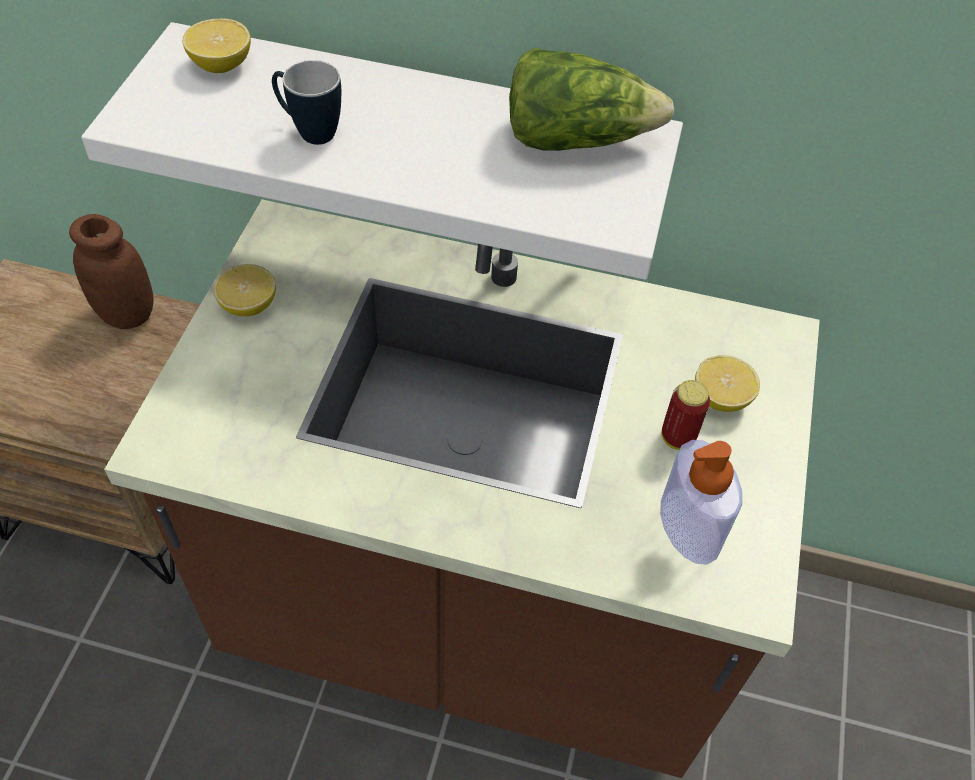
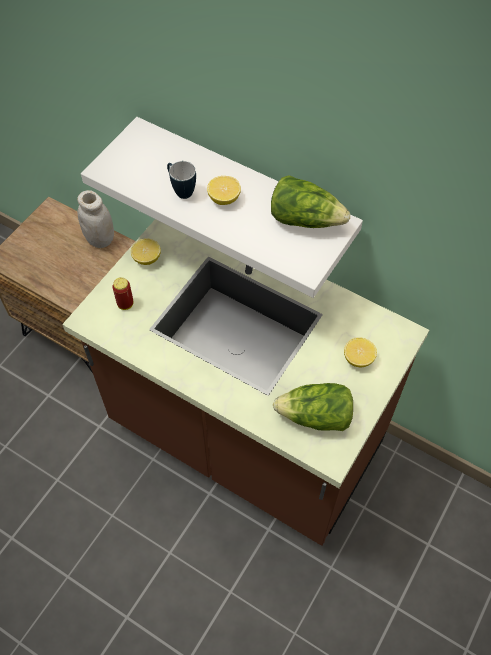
camera: 20 degrees right, 5 degrees up
brown jar [69,214,154,329] -> white jar [77,190,114,248]
lemon [182,19,251,73] -> lemon moved to [207,176,241,205]
soap dispenser [660,440,742,565] -> lettuce [273,383,353,431]
can [661,380,710,450] -> can moved to [112,277,133,310]

